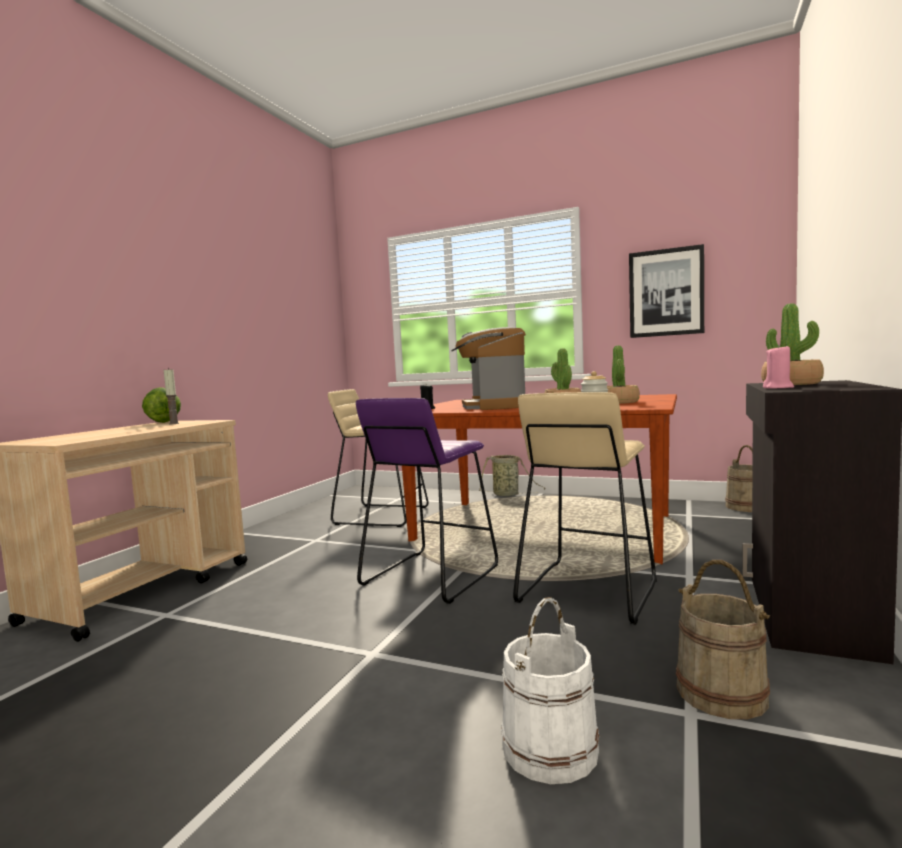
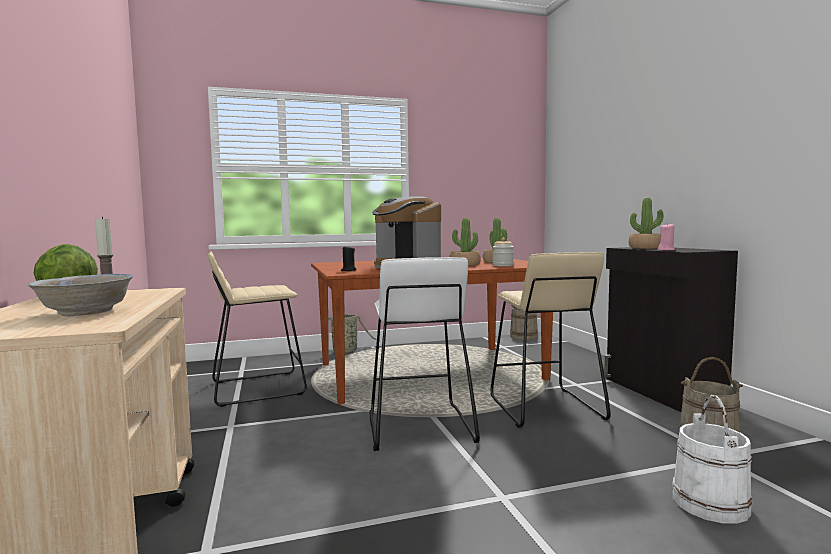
camera: 40 degrees left, 0 degrees up
purple stool [356,398,498,604] -> white stool [369,257,480,451]
picture [629,244,704,338] -> none
none -> white bowl [28,274,133,316]

